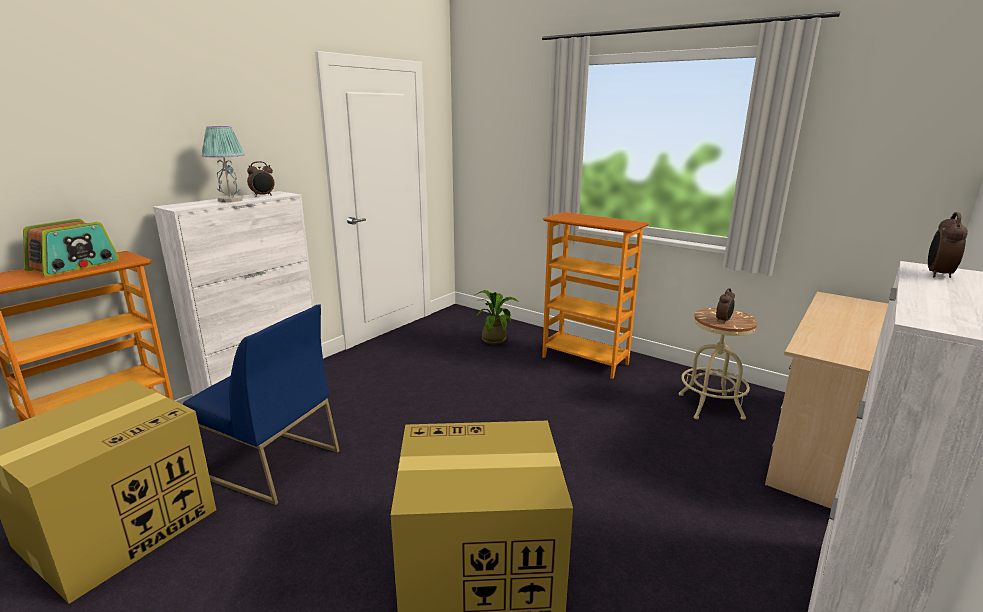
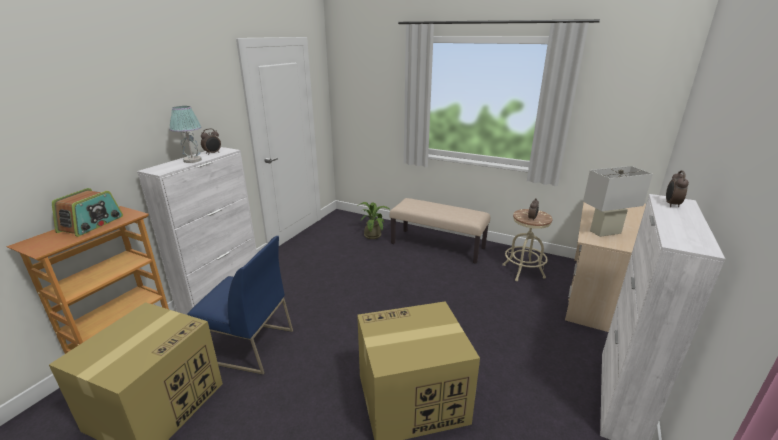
camera: 10 degrees left, 5 degrees up
bookcase [542,212,650,379] -> beige bench [390,198,490,263]
none -> white table lamp [583,166,653,237]

